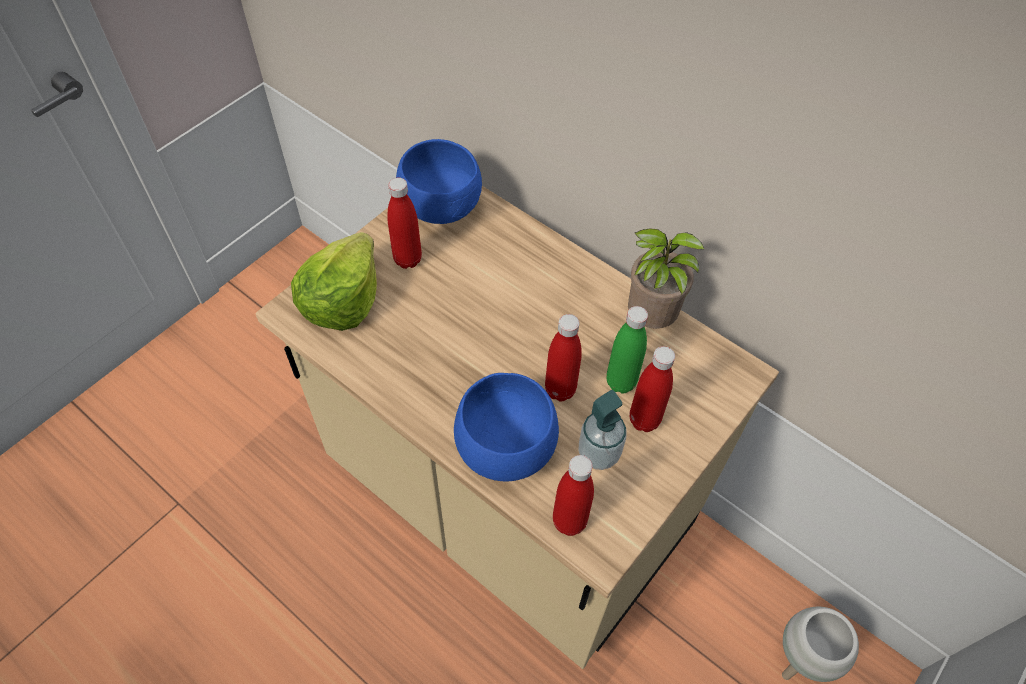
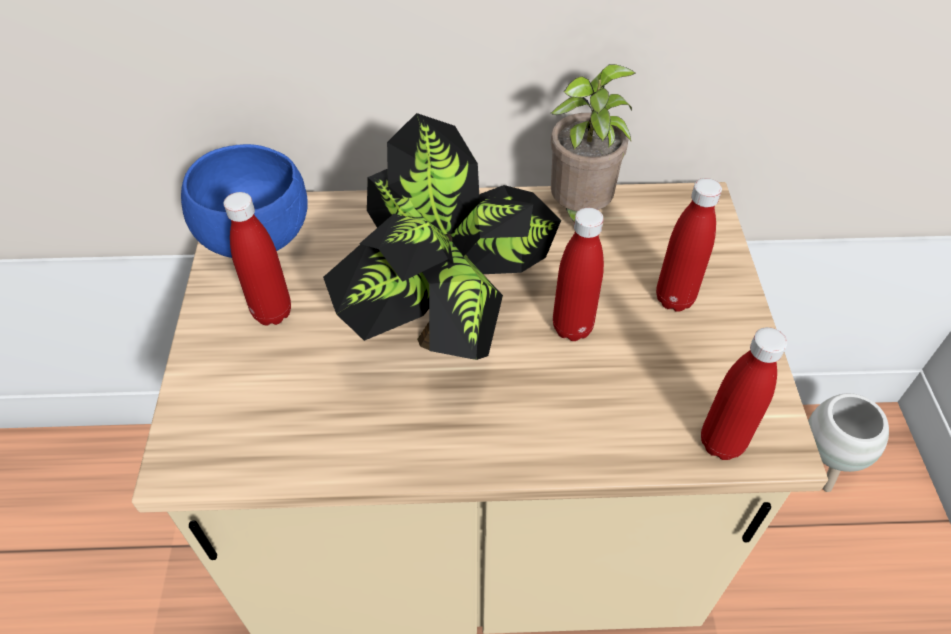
camera: 40 degrees left, 5 degrees down
lettuce [291,232,377,331] -> none
blue bowl [454,373,559,481] -> none
soap dispenser [578,390,627,470] -> none
green bottle [606,306,648,394] -> none
none -> potted plant [323,113,561,360]

